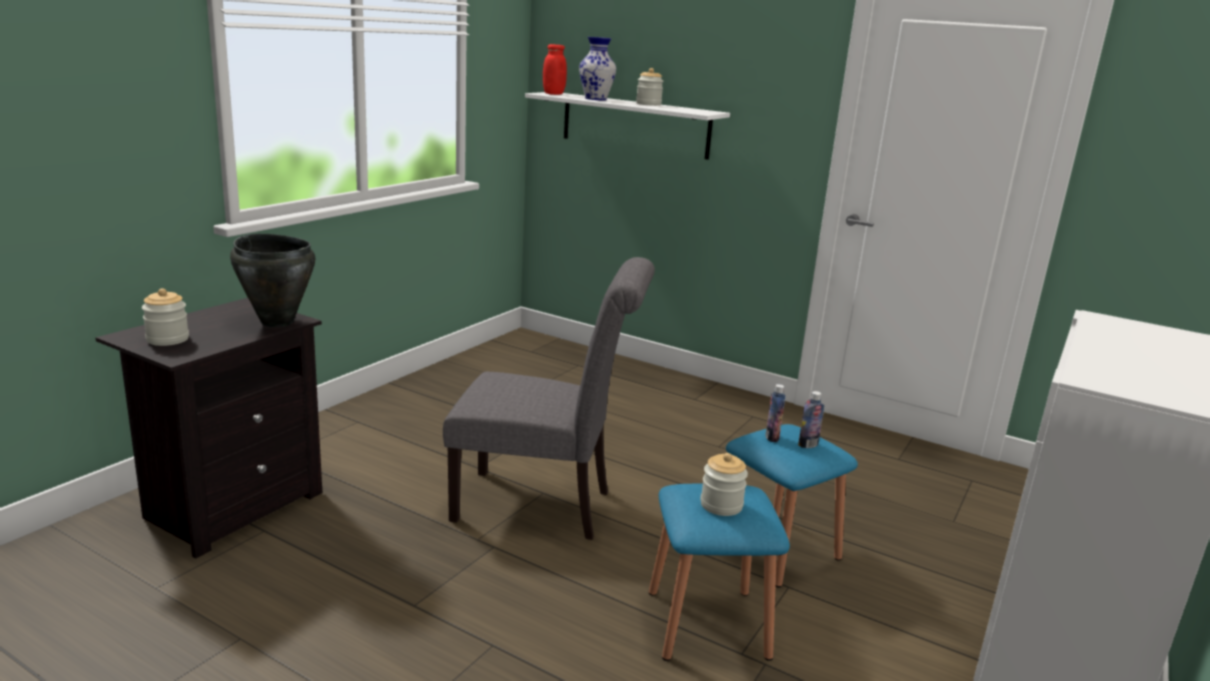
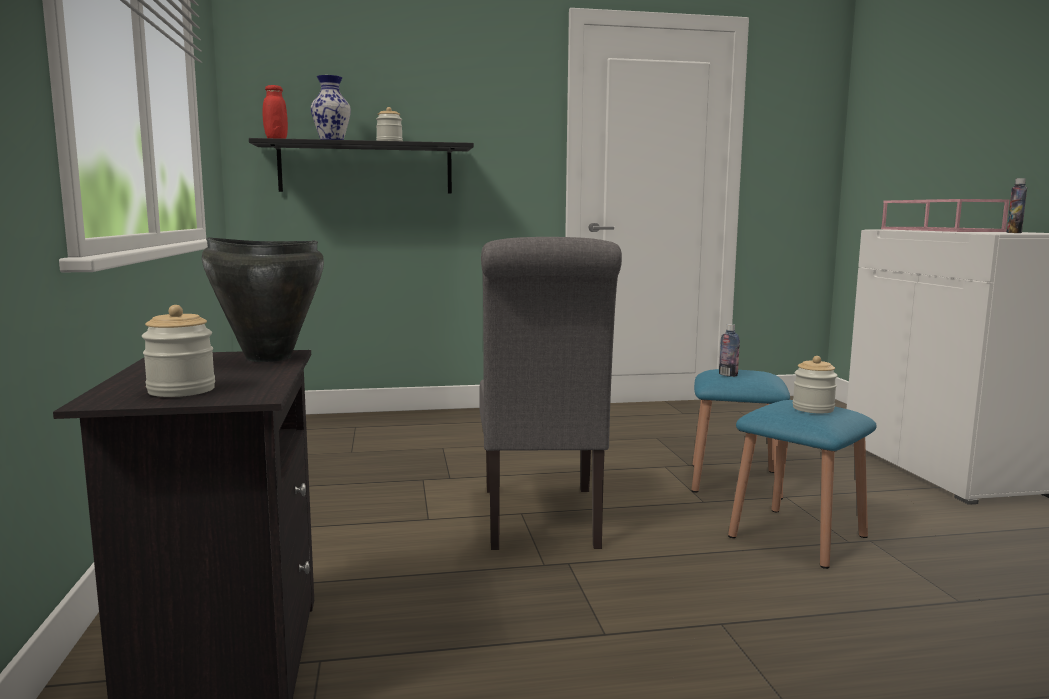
camera: 40 degrees left, 10 degrees down
grey chair [443,257,655,540] -> grey chair turned 120 degrees clockwise [480,237,622,550]
white shelf [525,92,730,160] -> black shelf [249,138,474,194]
bottle [798,391,824,448] -> bottle moved to [1007,178,1027,233]
none -> pink tray [881,199,1009,232]

